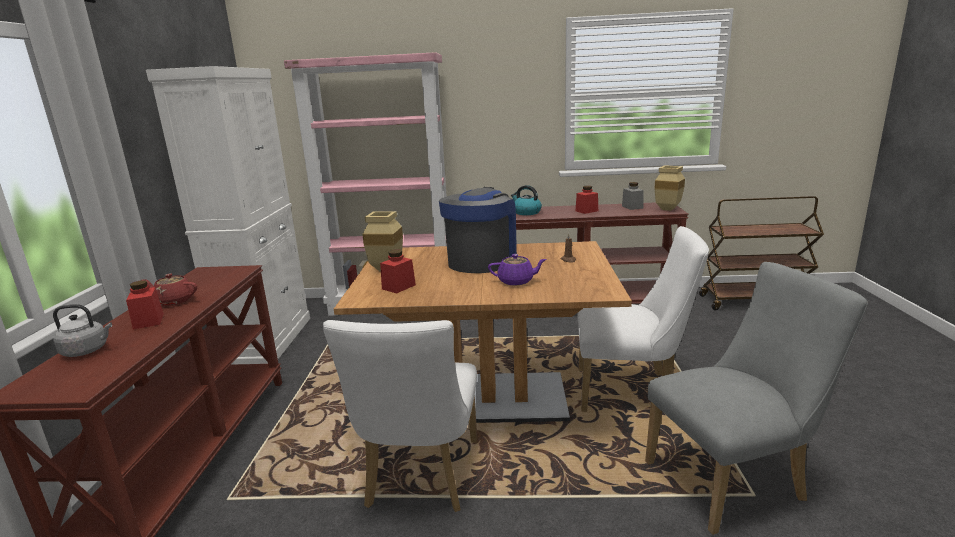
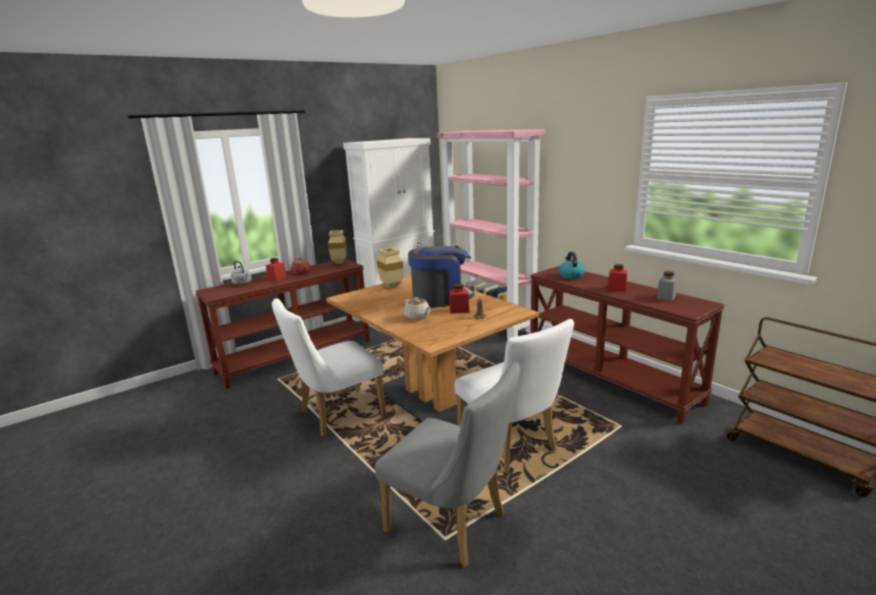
camera: 50 degrees right, 0 degrees up
red jar [380,249,416,294] -> red jar moved to [450,284,470,314]
purple teapot [488,254,547,286] -> beige teapot [404,297,430,320]
beige vase [654,165,685,211] -> beige vase moved to [328,230,347,264]

